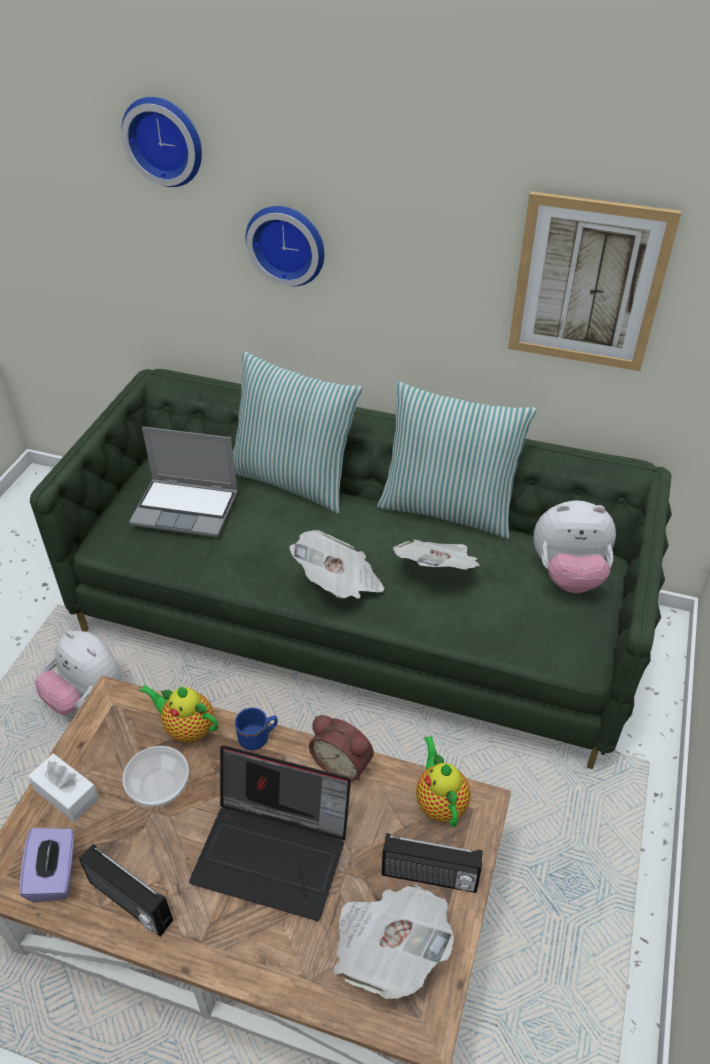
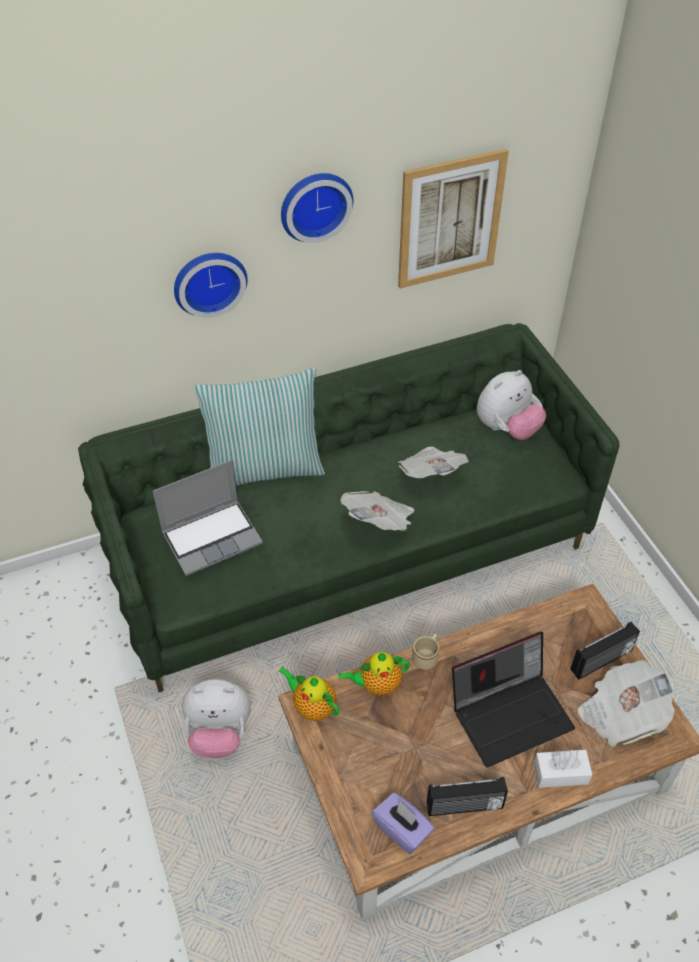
camera: 40 degrees left, 5 degrees up
white tissue box [28,753,99,822] -> white tissue box moved to [534,750,593,788]
wall clock [122,97,202,187] -> wall clock moved to [281,173,353,243]
bowl [122,746,189,807] -> none
blue mug [235,708,278,750] -> beige mug [413,634,439,670]
alarm clock [309,715,374,782] -> none
pillow [377,382,537,539] -> none
teapot [416,735,471,827] -> teapot moved to [278,666,339,721]

